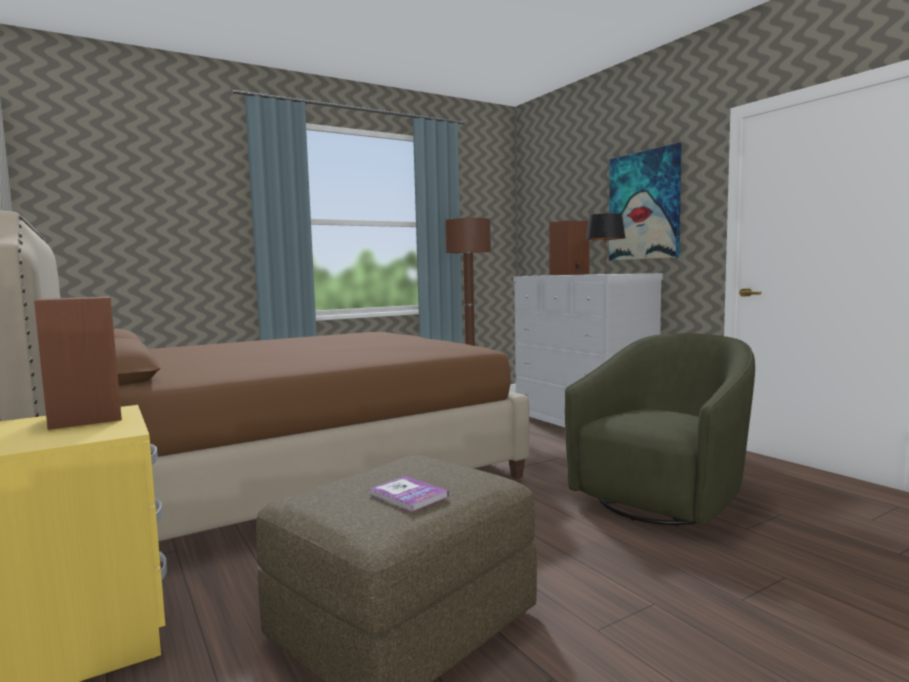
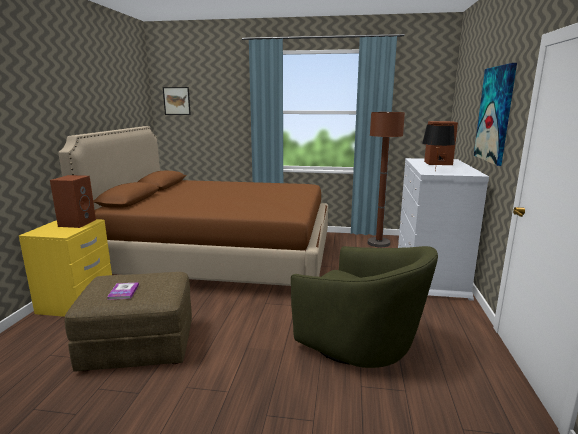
camera: 40 degrees right, 10 degrees up
green armchair [565,333,755,526] -> green armchair turned 45 degrees clockwise [291,246,438,368]
none -> picture [163,87,191,115]

